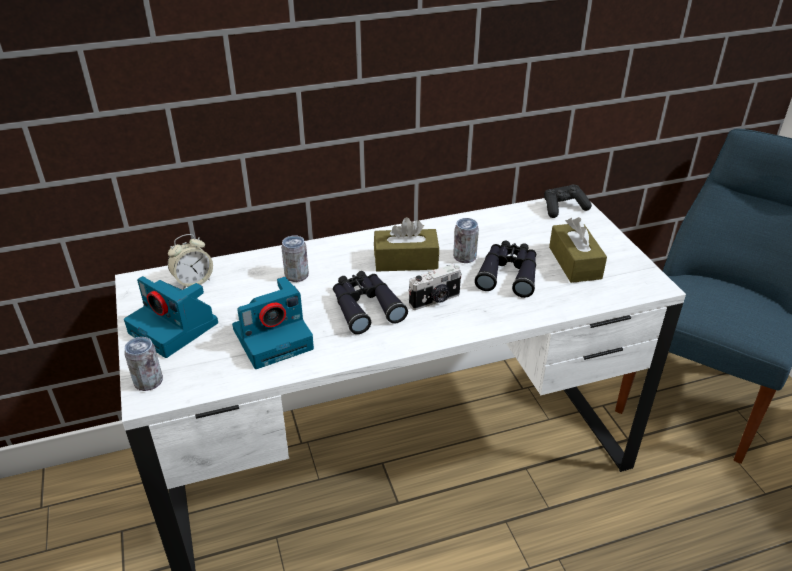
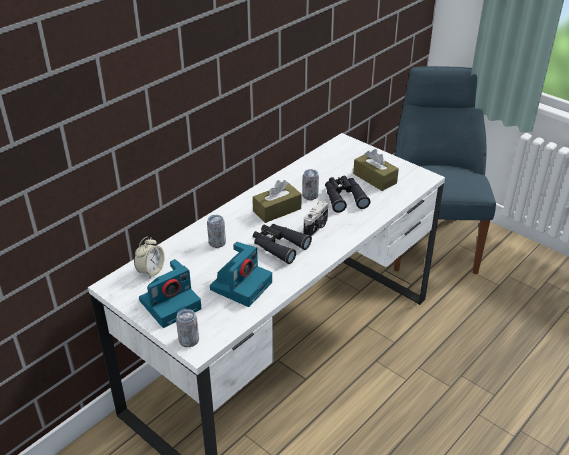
camera: 30 degrees left, 0 degrees up
camera [124,276,218,358] -> camera turned 45 degrees counterclockwise [139,259,202,328]
black game controller [544,184,592,218] -> none

